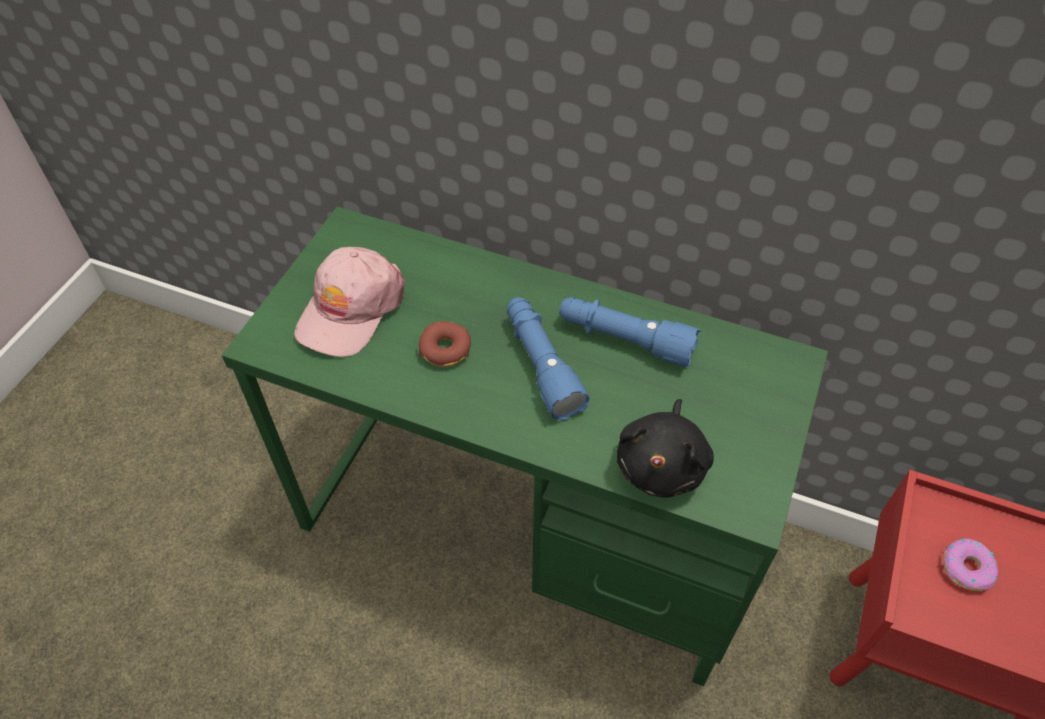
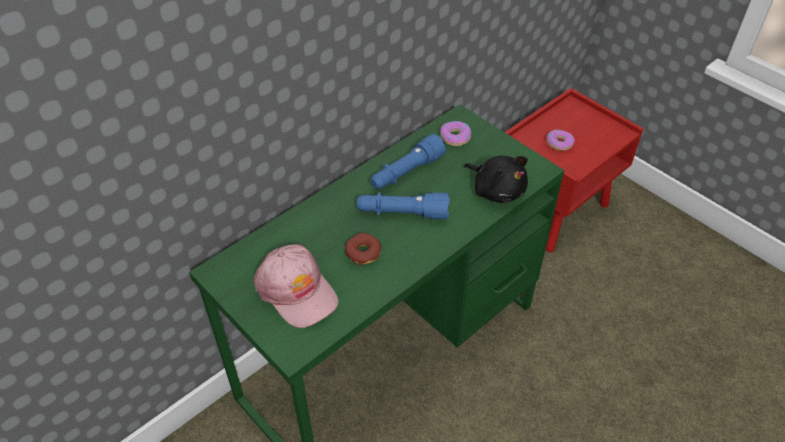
camera: 65 degrees left, 5 degrees down
none -> donut [440,121,471,146]

